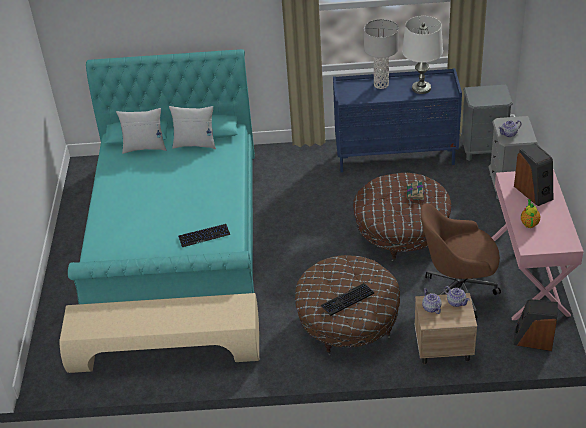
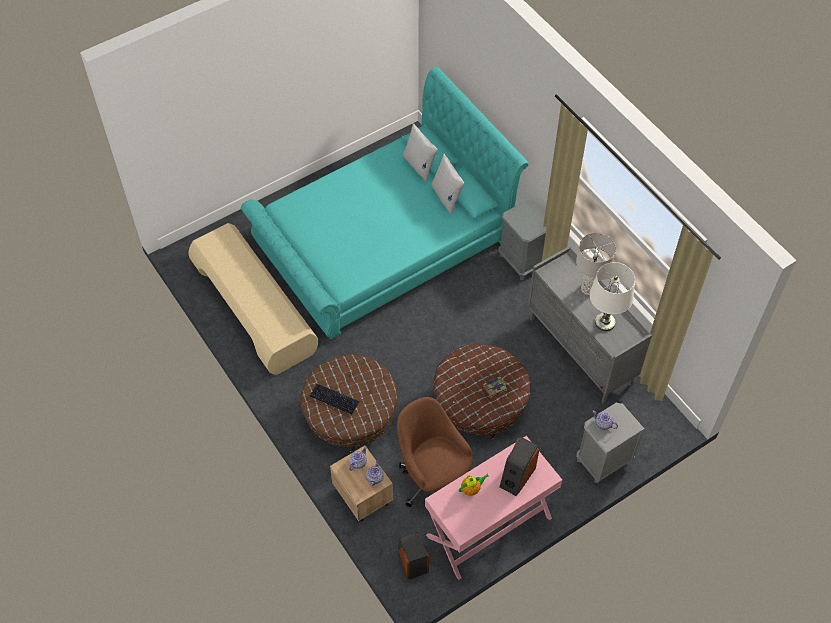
camera: 55 degrees right, 15 degrees up
keyboard [178,224,230,247] -> none
blue cabinet [333,68,462,172] -> grey cabinet [528,246,652,404]
grey nightstand [461,85,513,161] -> grey nightstand moved to [498,200,547,281]

